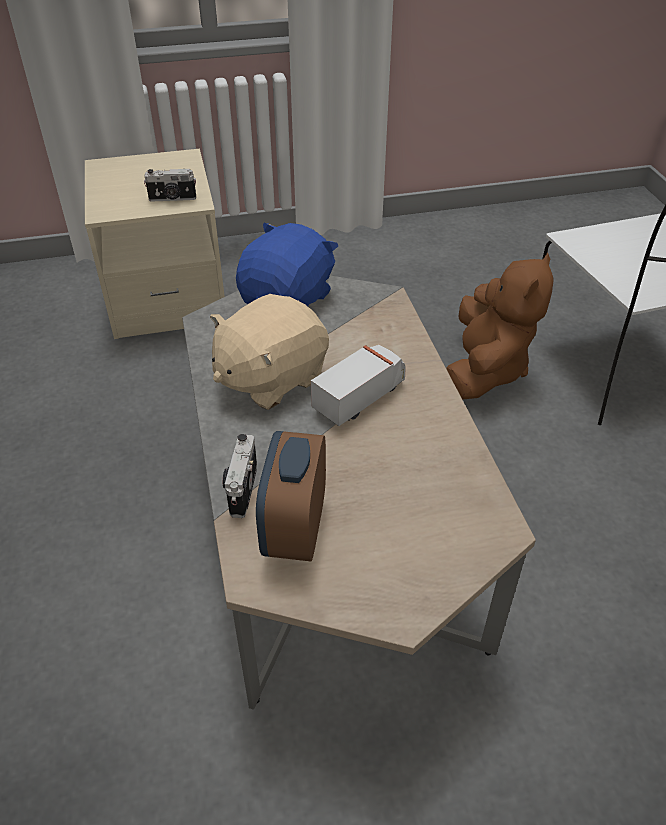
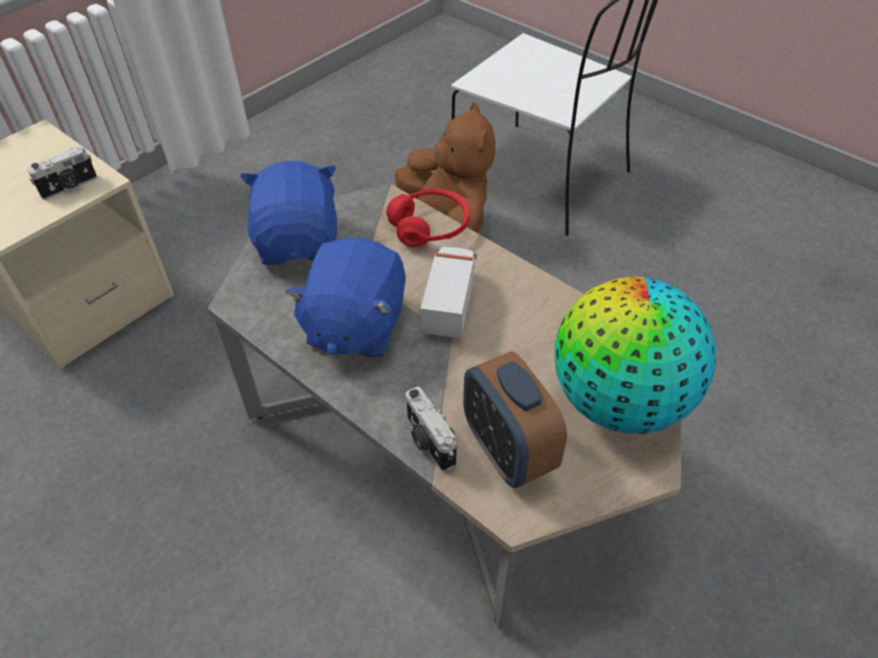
camera: 35 degrees left, 5 degrees up
beige plush toy [210,294,329,410] -> blue plush toy [285,238,406,358]
none -> red headphones [387,189,470,247]
none -> globe [554,277,716,434]

